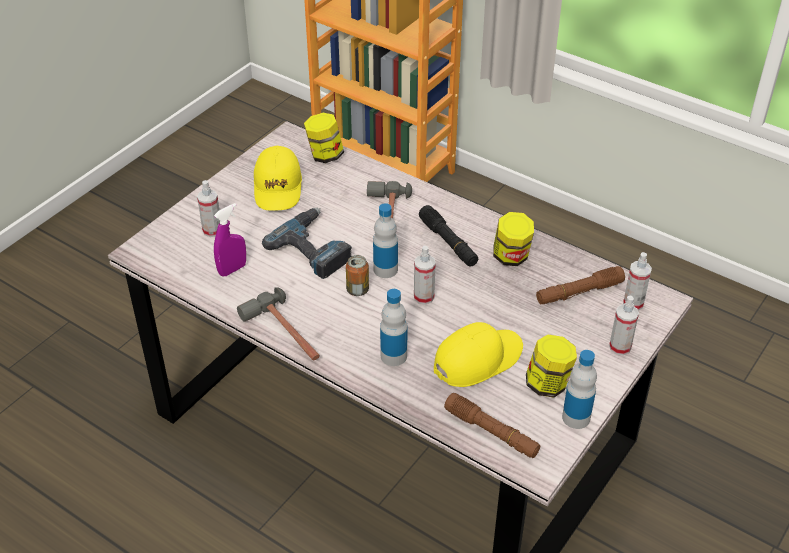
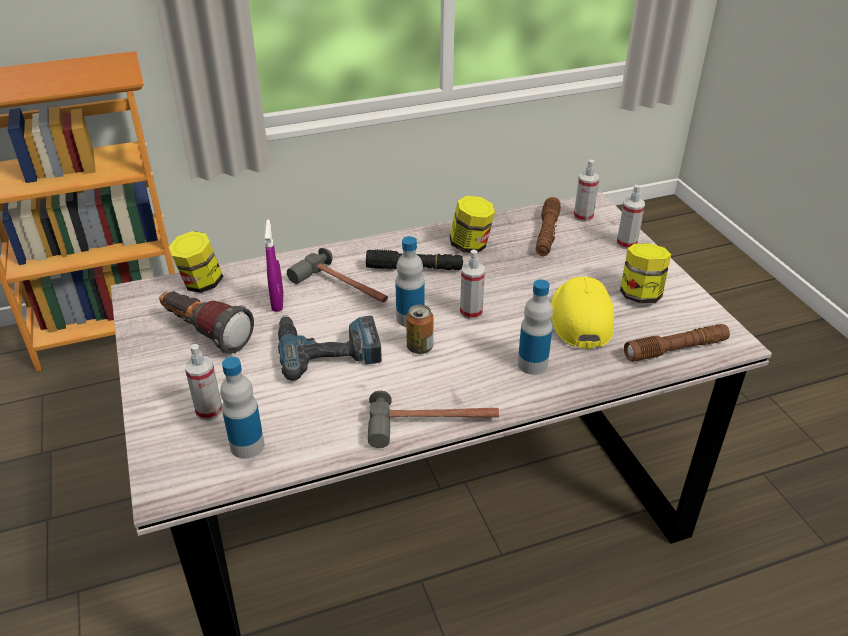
camera: 55 degrees left, 5 degrees down
purple spray bottle [214,203,246,277] -> purple spray bottle moved to [265,219,284,312]
yellow cap [254,146,302,211] -> flashlight [159,291,254,354]
bottle [562,350,597,429] -> bottle moved to [220,357,264,459]

